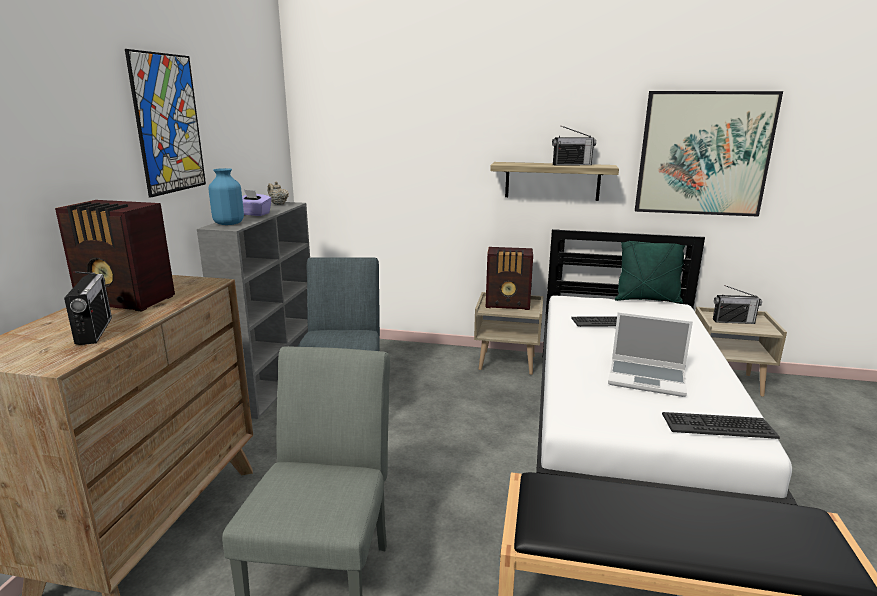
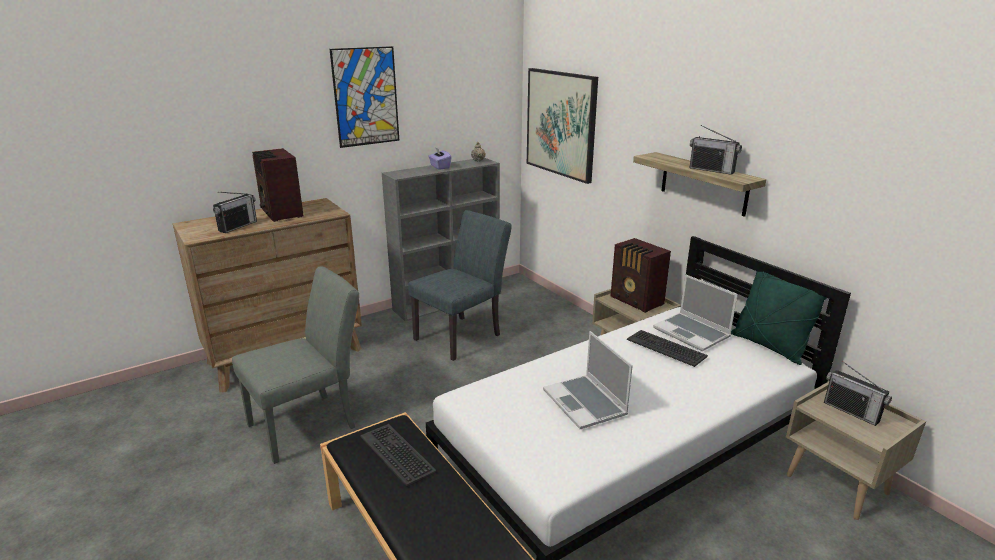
camera: 45 degrees right, 5 degrees up
blue vase [209,168,244,225] -> none
picture [635,91,783,217] -> picture moved to [527,68,598,184]
keyboard [662,412,780,439] -> keyboard moved to [360,424,437,487]
none -> laptop [653,274,738,351]

